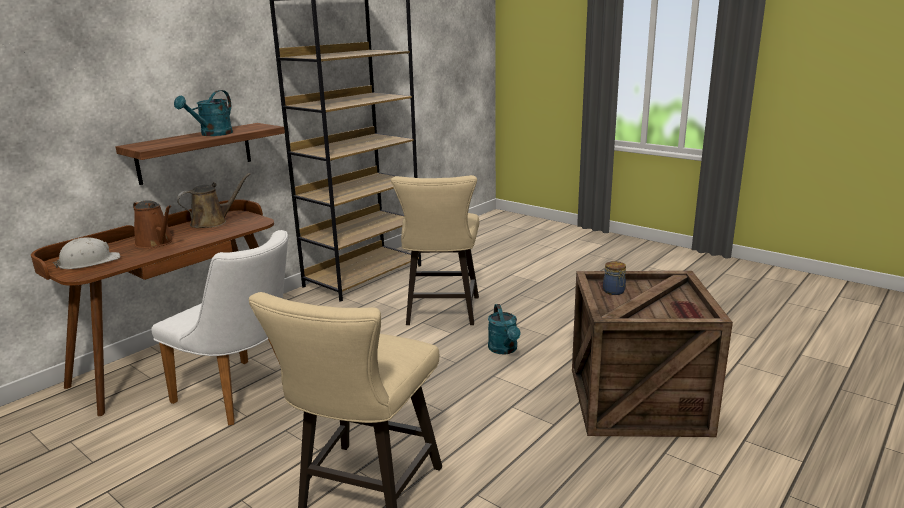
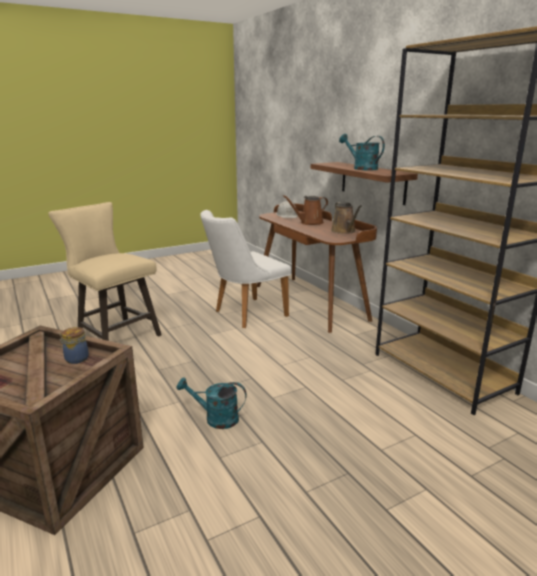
camera: 110 degrees right, 0 degrees up
beige stool [391,175,479,325] -> none

